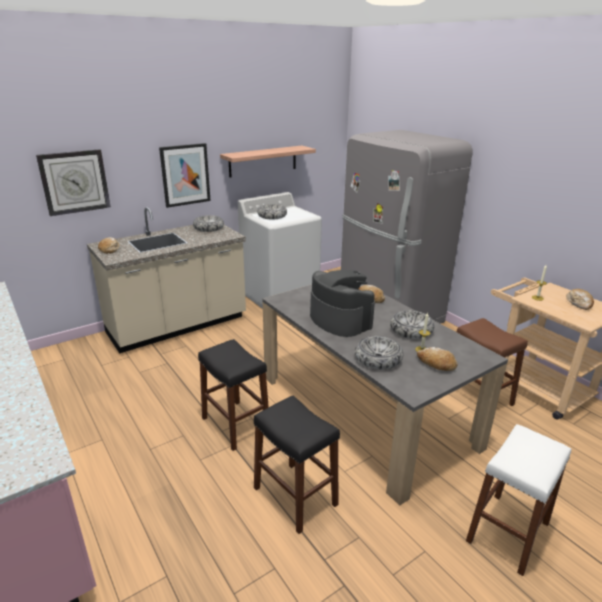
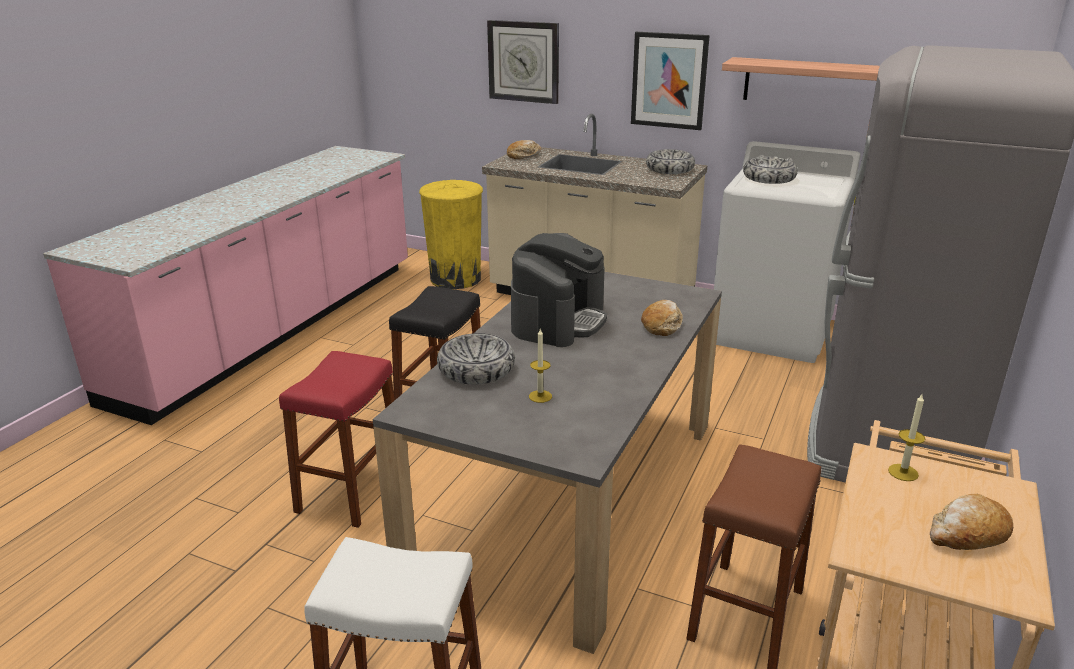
camera: 60 degrees right, 0 degrees up
black stool [254,395,340,534] -> red stool [279,351,395,528]
bowl [390,310,435,339] -> none
bread [417,347,457,371] -> none
none -> yellow trash can [419,180,483,289]

